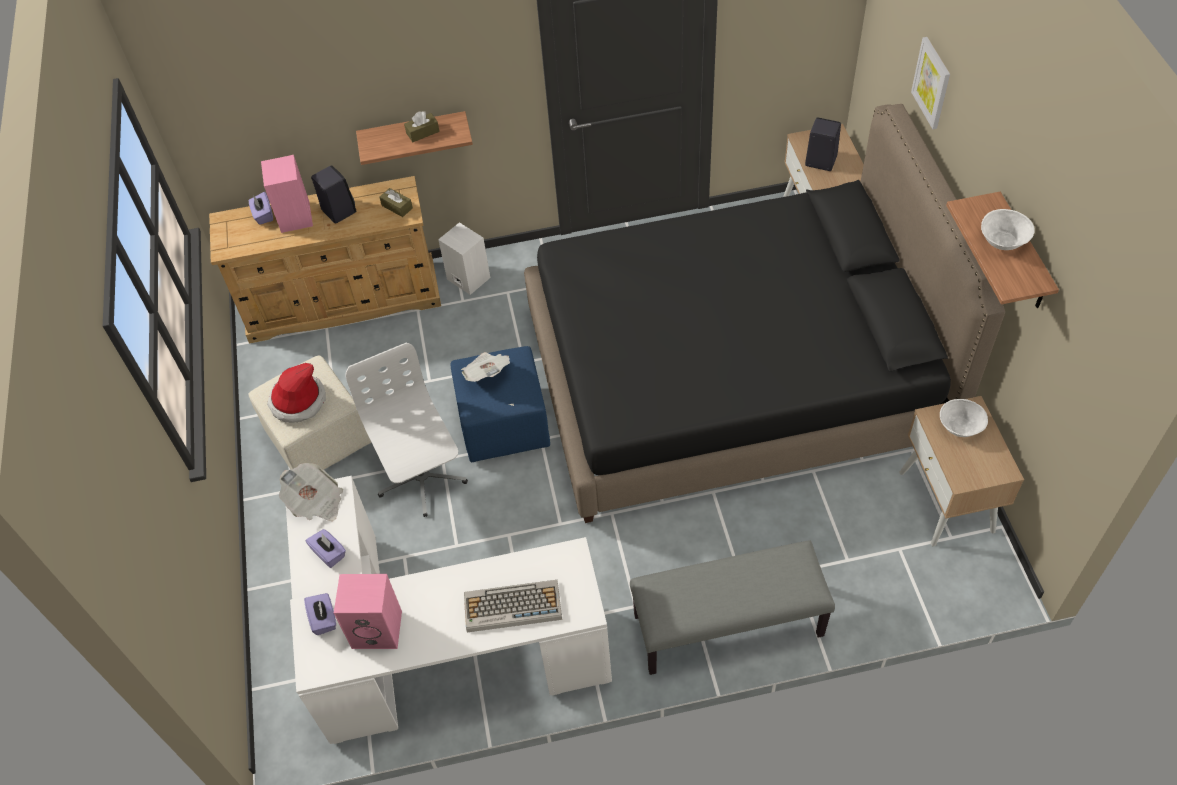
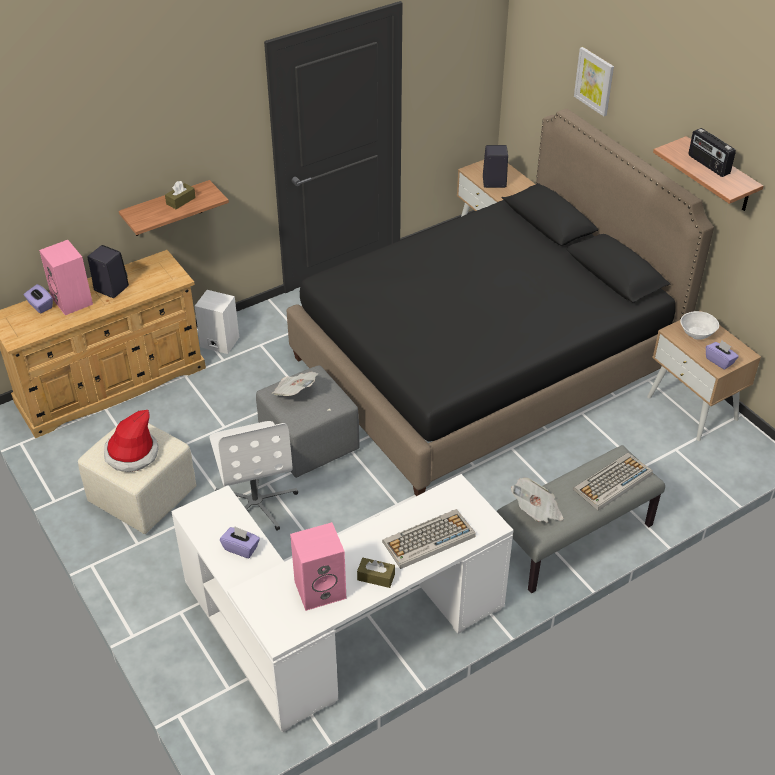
camera: 25 degrees left, 10 degrees down
newspaper [279,463,343,521] -> newspaper moved to [511,478,564,523]
purple tissue box [304,593,336,635] -> purple tissue box moved to [706,340,739,370]
white office chair [345,343,468,517] -> white office chair turned 150 degrees counterclockwise [209,421,298,531]
brown tissue box [379,188,413,217] -> brown tissue box moved to [357,558,395,588]
blue ottoman [451,346,550,462] -> grey ottoman [256,365,360,478]
white bowl [981,209,1035,250] -> radio [688,128,736,177]
none -> keyboard [573,453,653,510]

